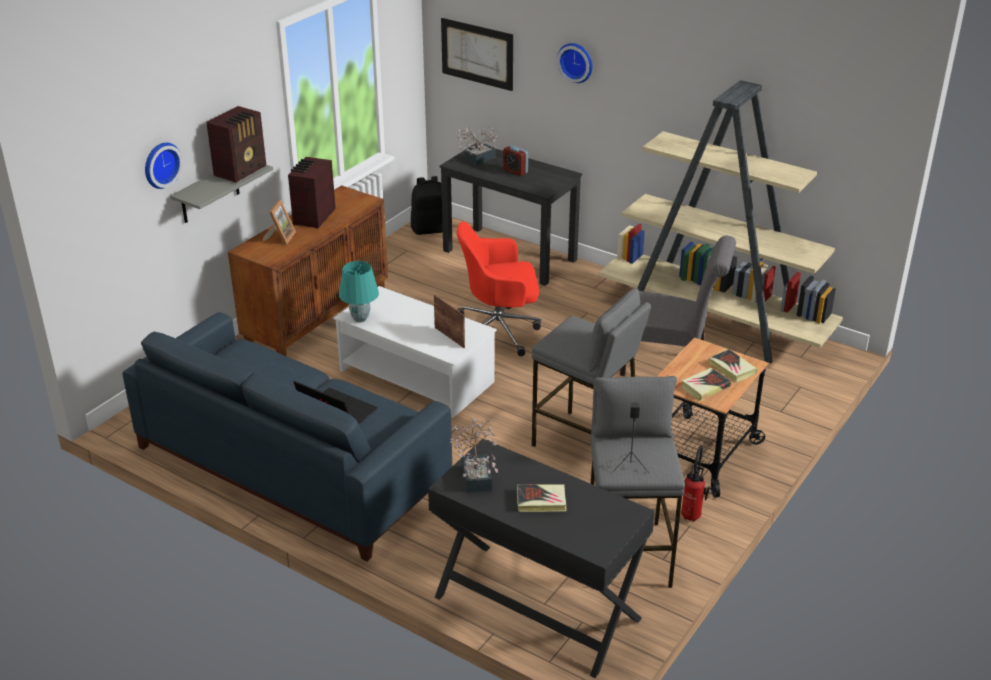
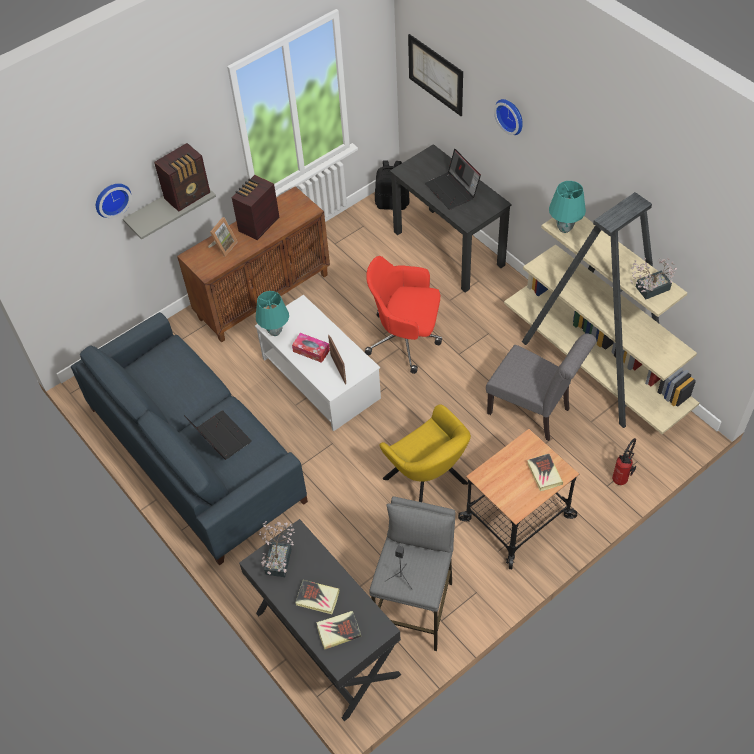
camera: 20 degrees right, 20 degrees up
potted plant [457,126,497,165] -> potted plant moved to [630,258,677,299]
alarm clock [503,145,528,176] -> laptop [425,149,481,210]
grey stool [532,288,651,447] -> yellow armchair [379,405,471,502]
fire extinguisher [681,445,710,522] -> fire extinguisher moved to [612,438,636,485]
book [682,368,731,401] -> book moved to [316,611,361,650]
none -> tissue box [292,333,330,363]
none -> turquoise table lamp [549,181,586,233]

